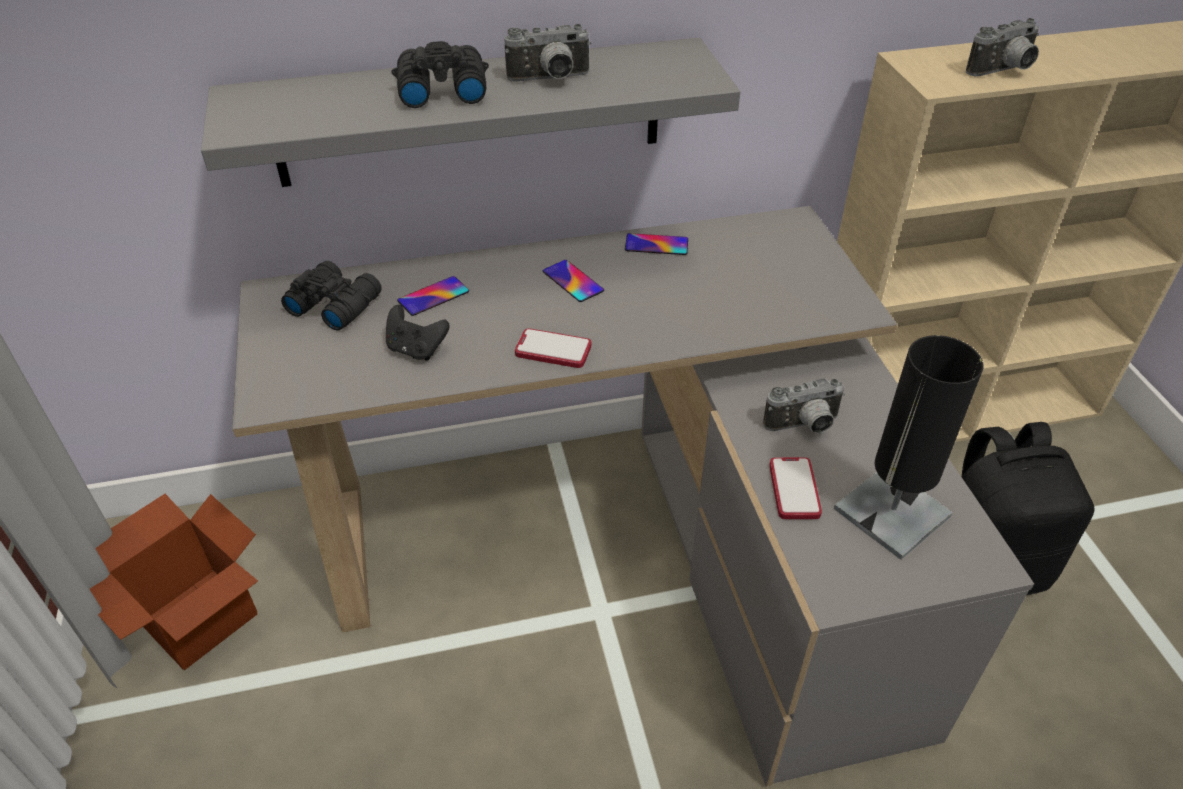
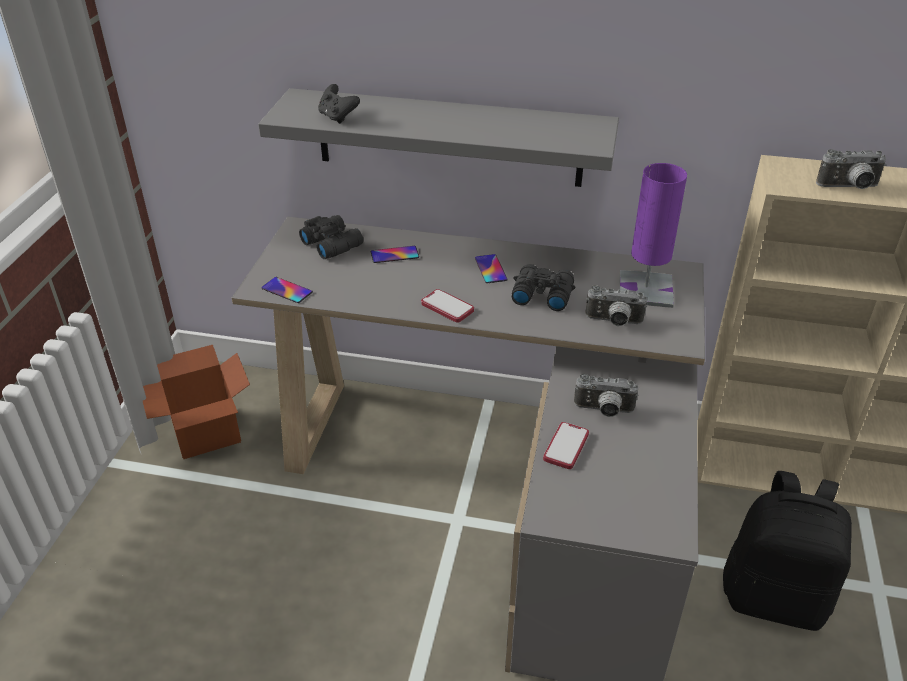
camera: 25 degrees right, 5 degrees down
black game controller [386,305,450,361] -> black game controller moved to [318,84,360,124]
black binoculars [391,41,489,108] -> black binoculars moved to [512,264,575,311]
camera [504,24,591,82] -> camera moved to [585,285,647,326]
phone [625,233,688,255] -> phone moved to [261,277,313,303]
black table lamp [834,335,984,560] -> none
none -> purple table lamp [619,163,687,308]

